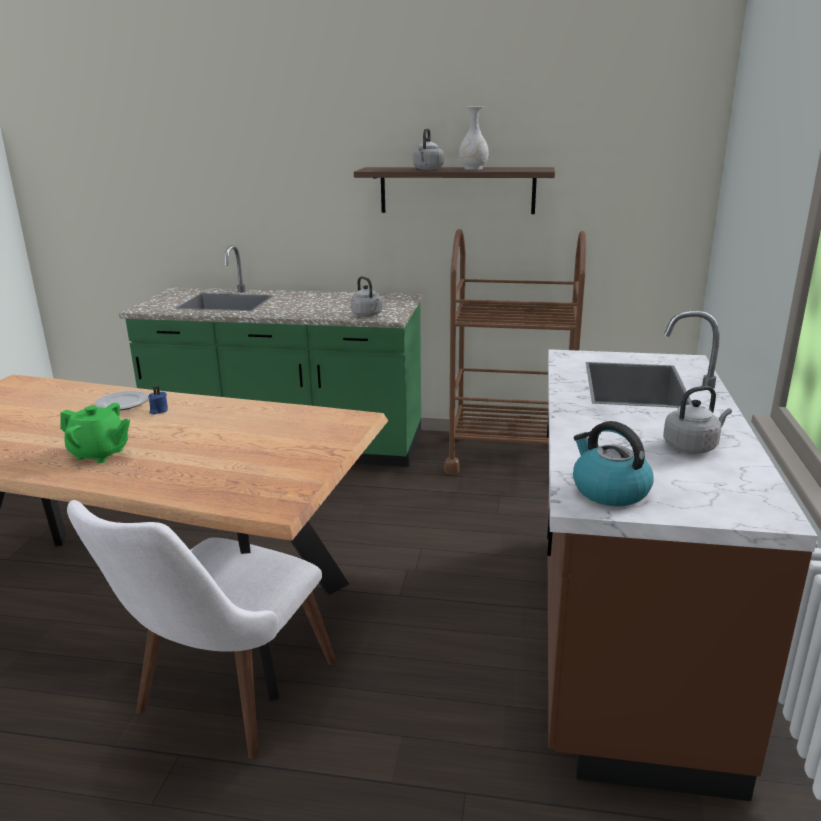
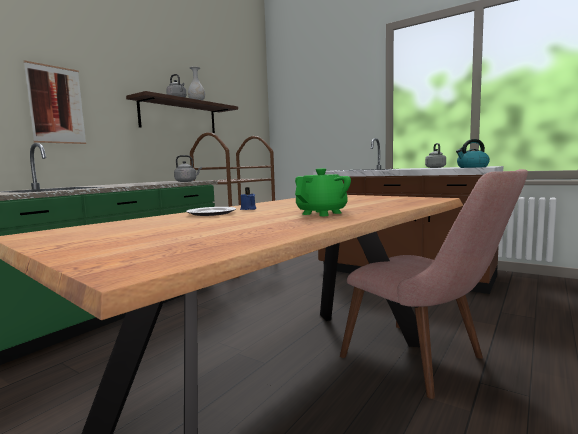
camera: 65 degrees left, 15 degrees down
white chair [67,500,337,759] -> pink chair [340,169,528,399]
none -> picture [24,60,86,144]

